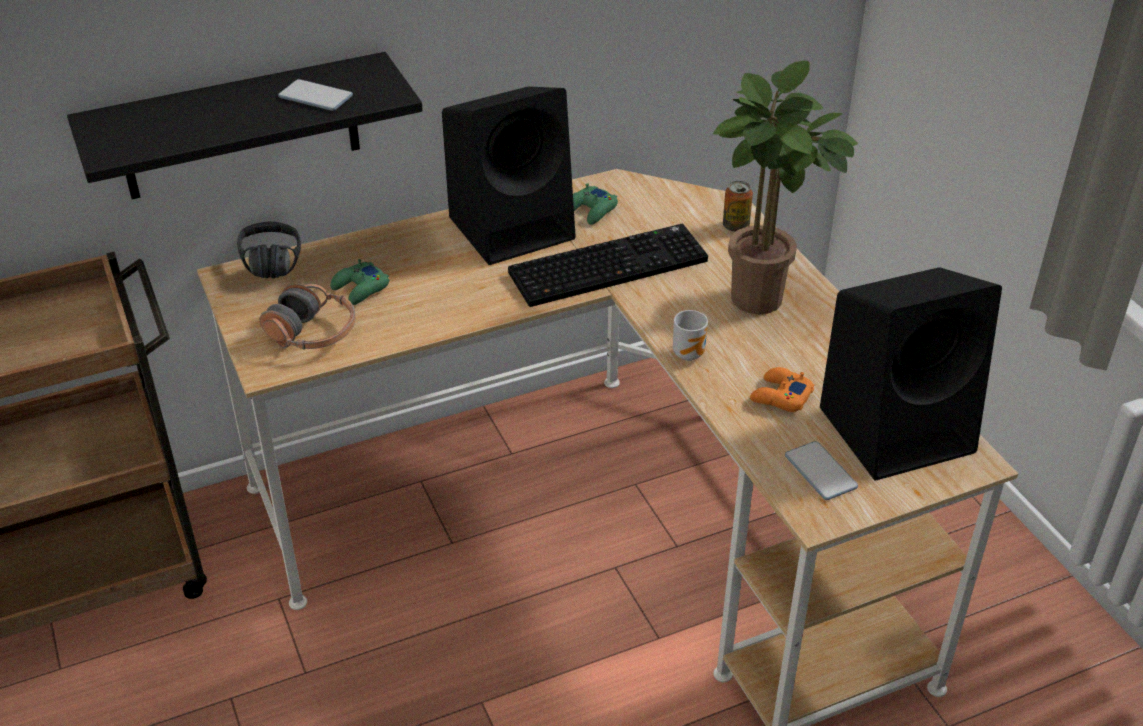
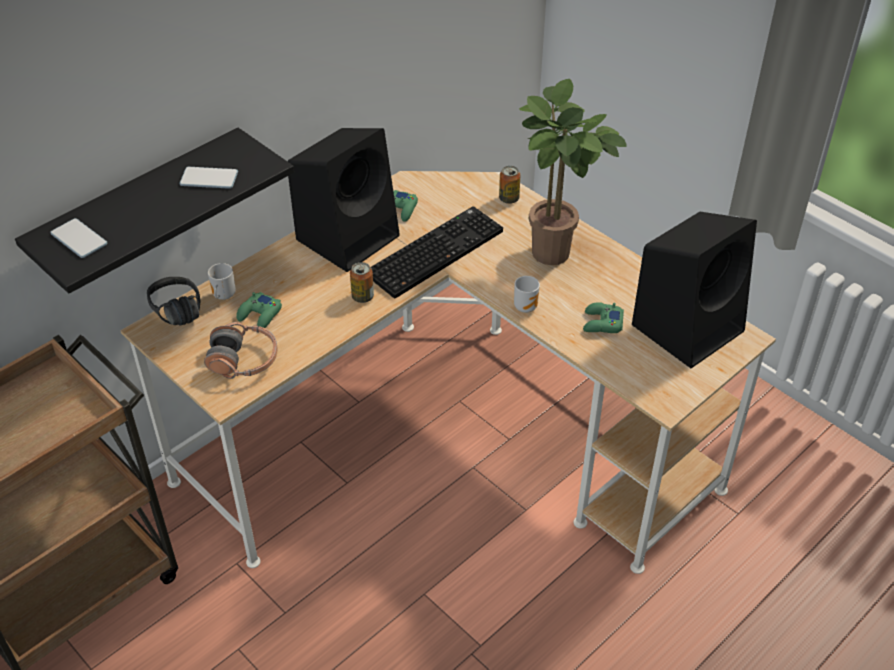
camera: 20 degrees left, 5 degrees up
orange game controller [750,367,815,412] -> green game controller [583,302,624,333]
phone [785,441,858,500] -> phone moved to [50,218,108,258]
none -> mug [208,263,236,300]
none -> can [350,262,374,303]

